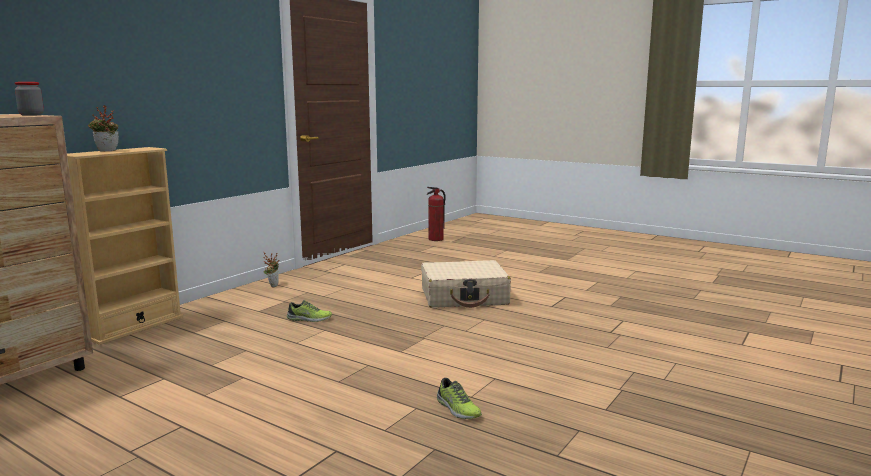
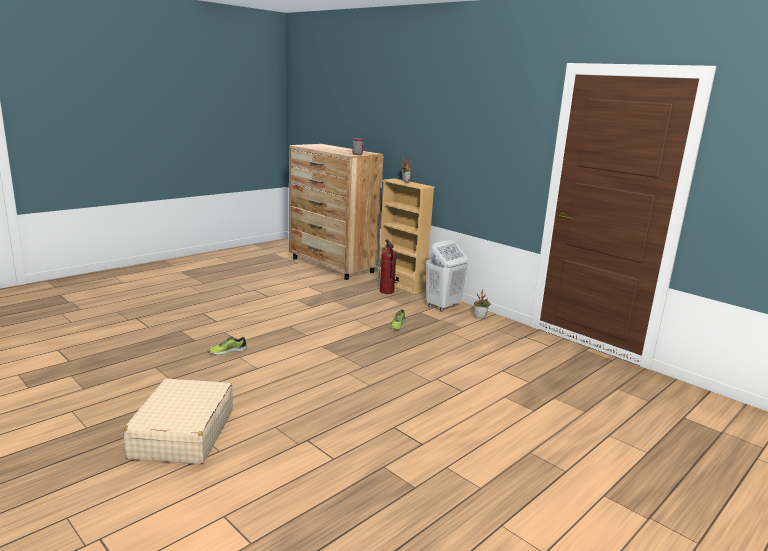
camera: 100 degrees right, 5 degrees up
beige suitcase [421,260,511,308] -> beige suitcase moved to [124,378,233,464]
fire extinguisher [427,187,446,241] -> fire extinguisher moved to [380,240,396,294]
none -> white laundry basket [426,240,469,312]

